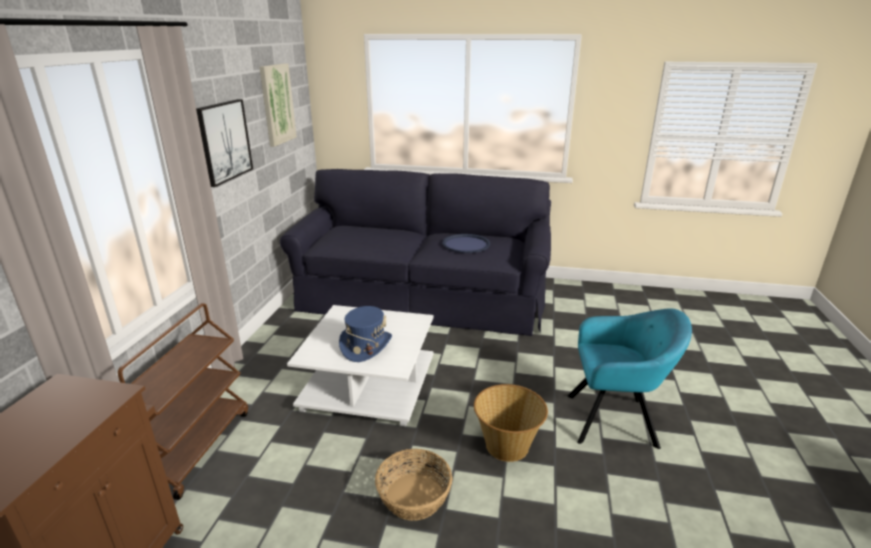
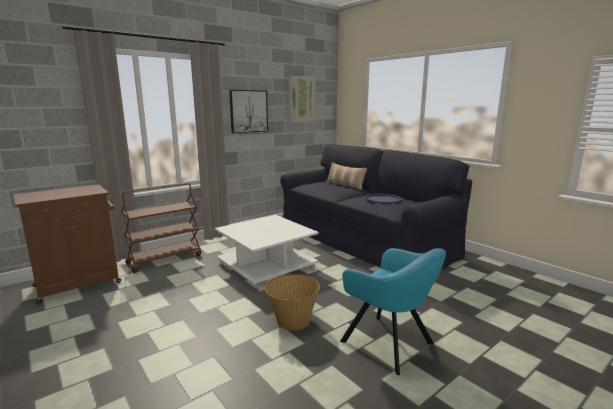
camera: 40 degrees right, 10 degrees down
blue hat [339,306,392,362] -> none
basket [375,449,453,521] -> none
none -> pillow [326,162,367,190]

